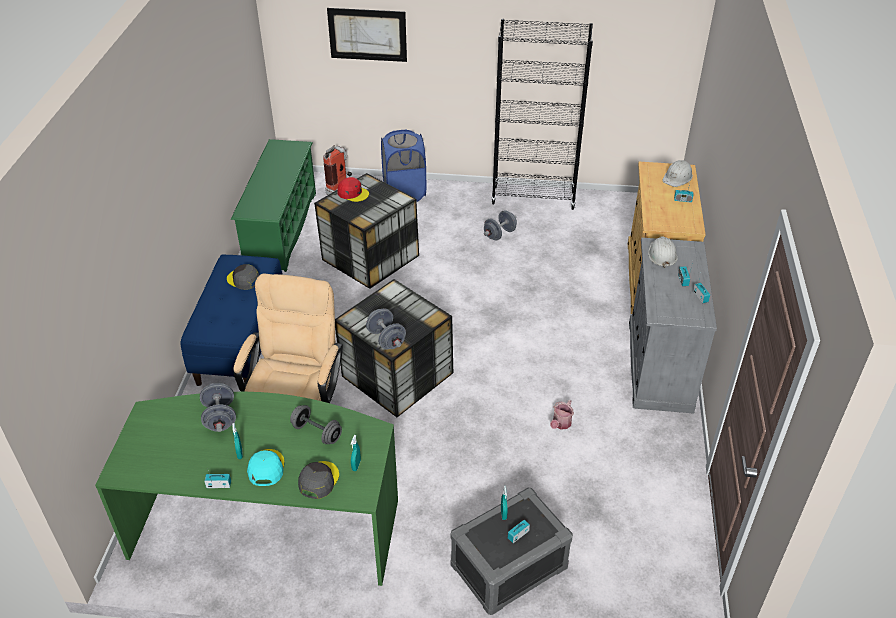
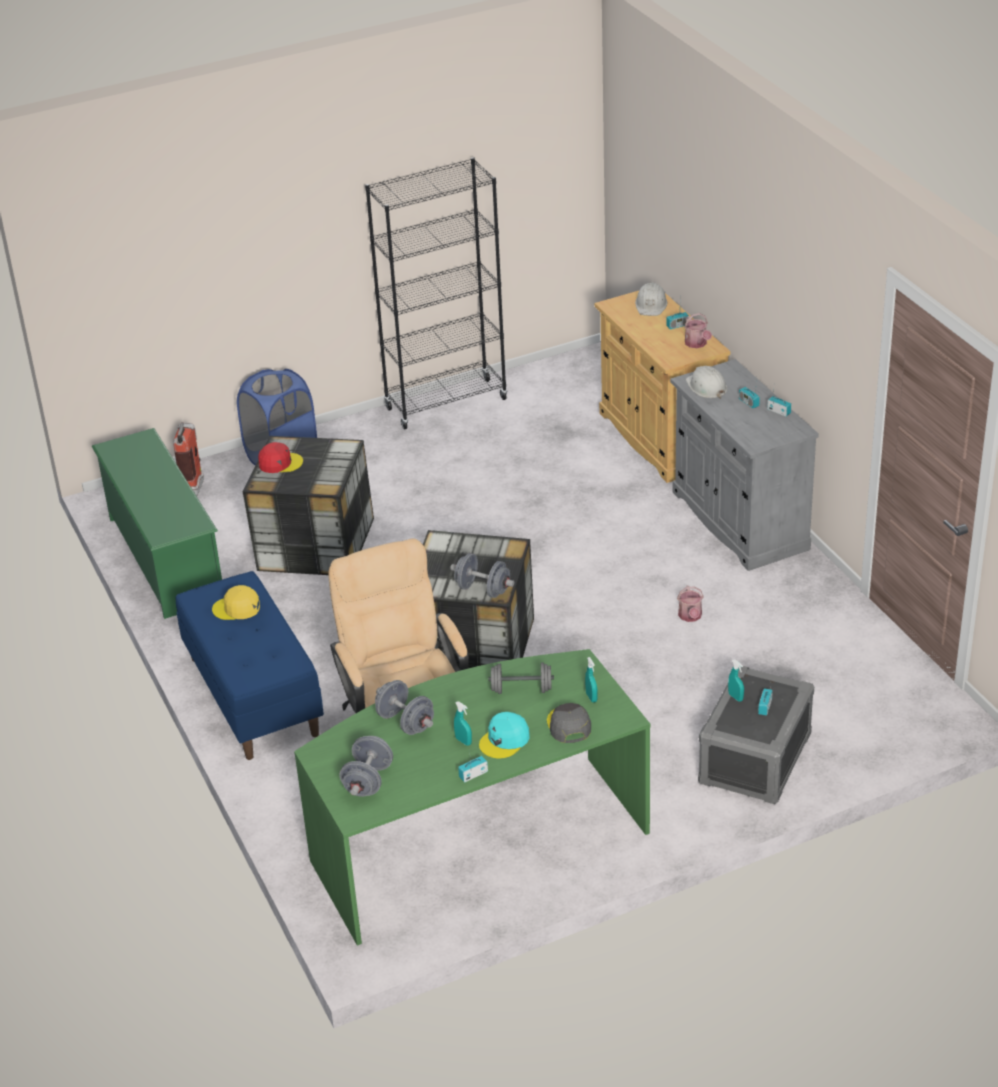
camera: 30 degrees left, 5 degrees down
grey cap [227,264,259,290] -> yellow cap [212,585,260,620]
turquoise cap [247,449,284,486] -> turquoise cap turned 105 degrees counterclockwise [479,712,530,758]
picture [327,8,407,62] -> none
grey dumbbell [484,210,517,240] -> grey dumbbell moved to [339,736,393,797]
none -> watering can [684,313,712,348]

